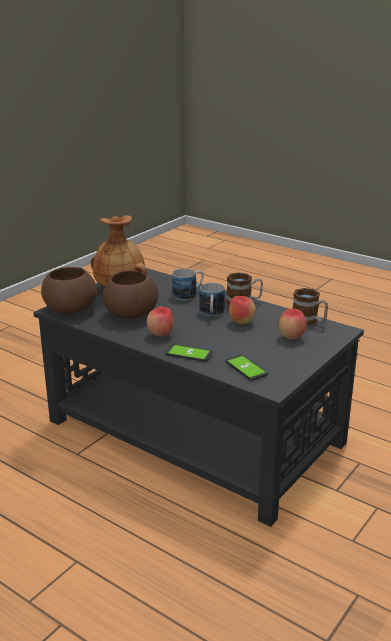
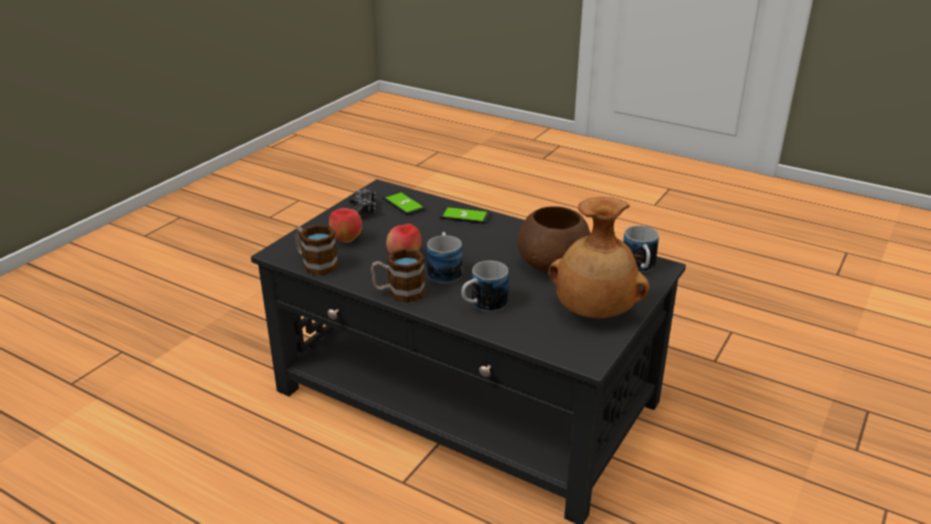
camera: 175 degrees right, 5 degrees up
brown bowl [41,267,97,314] -> mug [623,225,659,272]
apple [147,306,173,337] -> none
none -> game controller [349,188,376,215]

